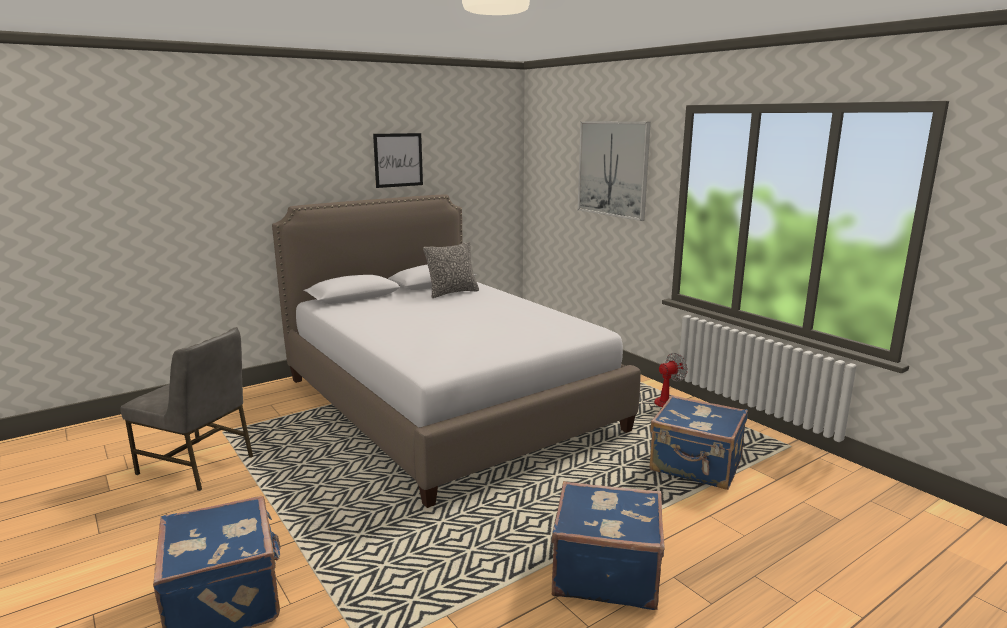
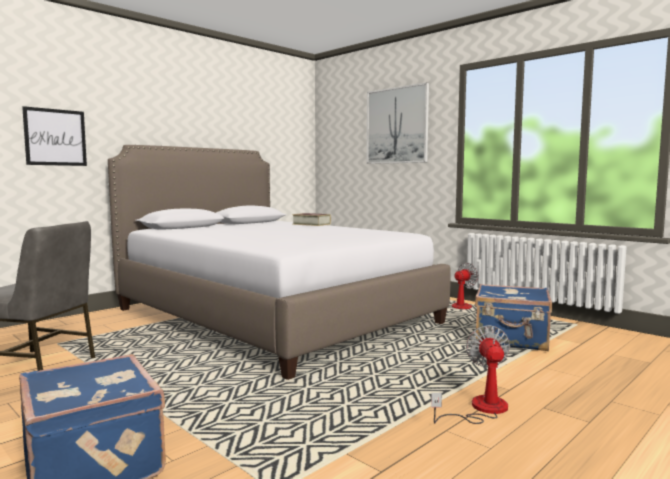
camera: 10 degrees left, 10 degrees down
picture [373,133,423,188] -> picture moved to [22,106,87,166]
pillow [423,242,479,298] -> none
blue suitcase [552,481,665,610] -> fan [431,325,510,424]
none -> book [292,213,331,226]

